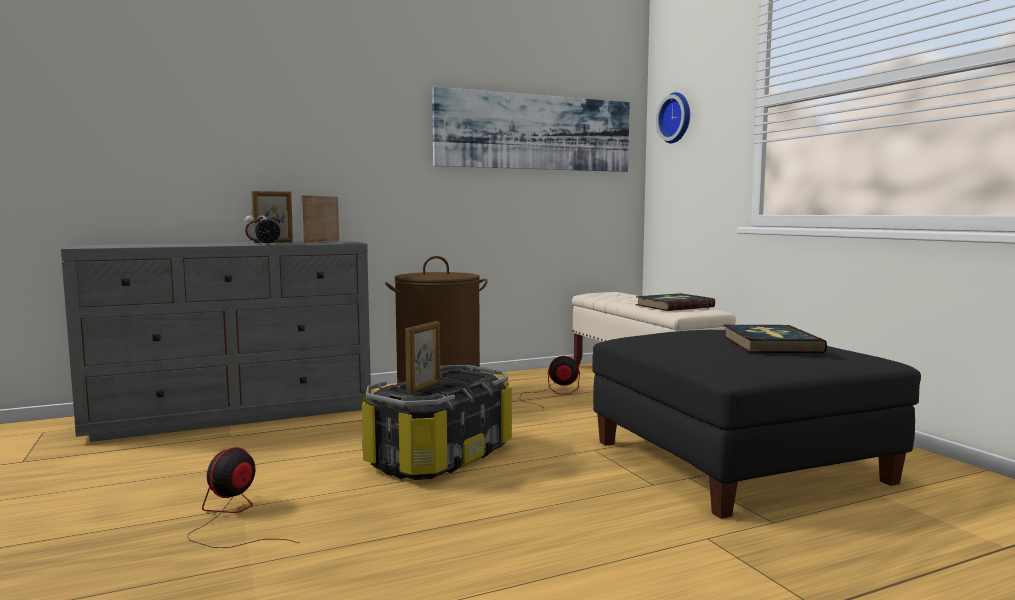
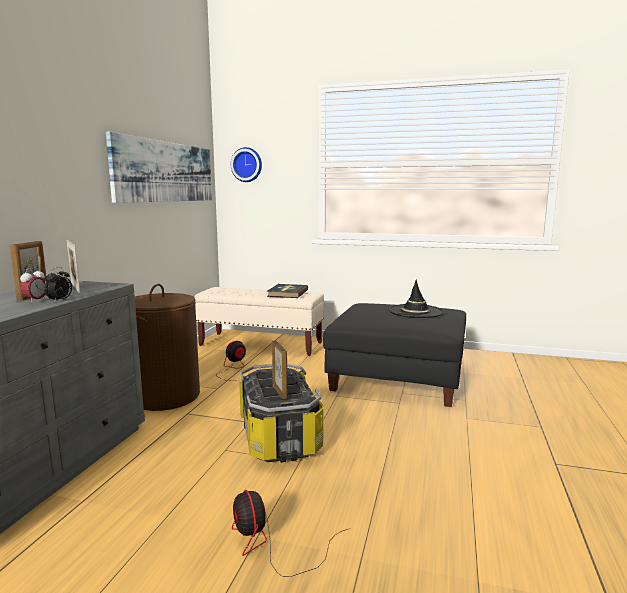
camera: 50 degrees left, 5 degrees up
book [723,325,827,353] -> black hat [388,279,444,318]

